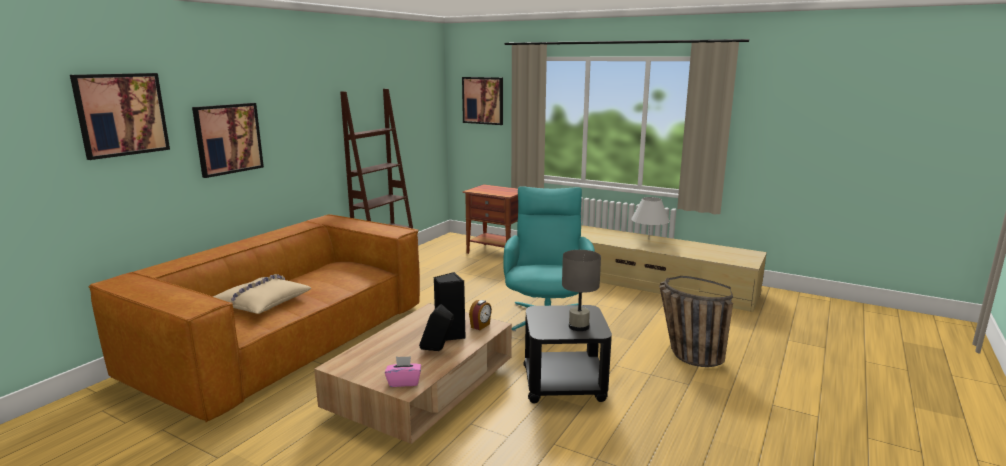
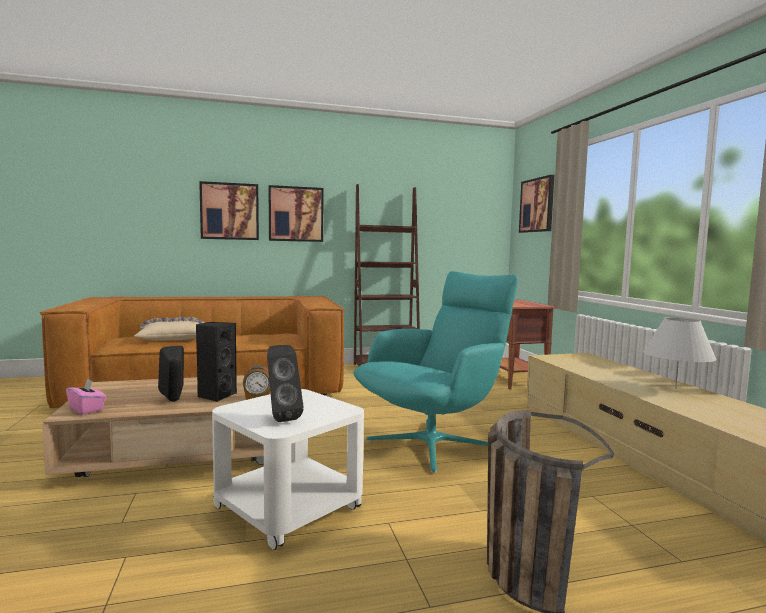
camera: 45 degrees right, 10 degrees down
picture [70,73,170,160] -> picture moved to [268,185,324,242]
black side table [523,305,612,403] -> white side table [212,389,364,550]
grey table lamp [562,250,601,331] -> black speaker [267,345,304,422]

